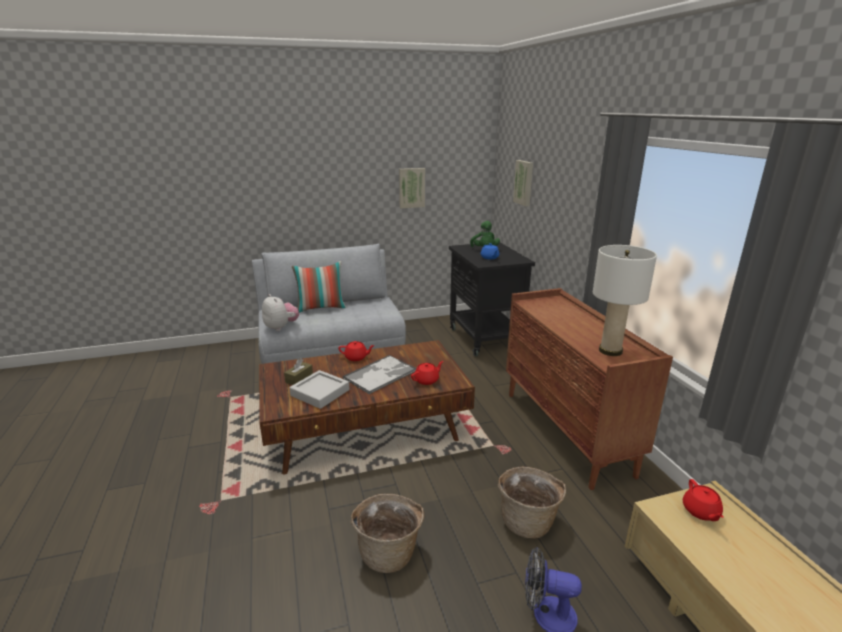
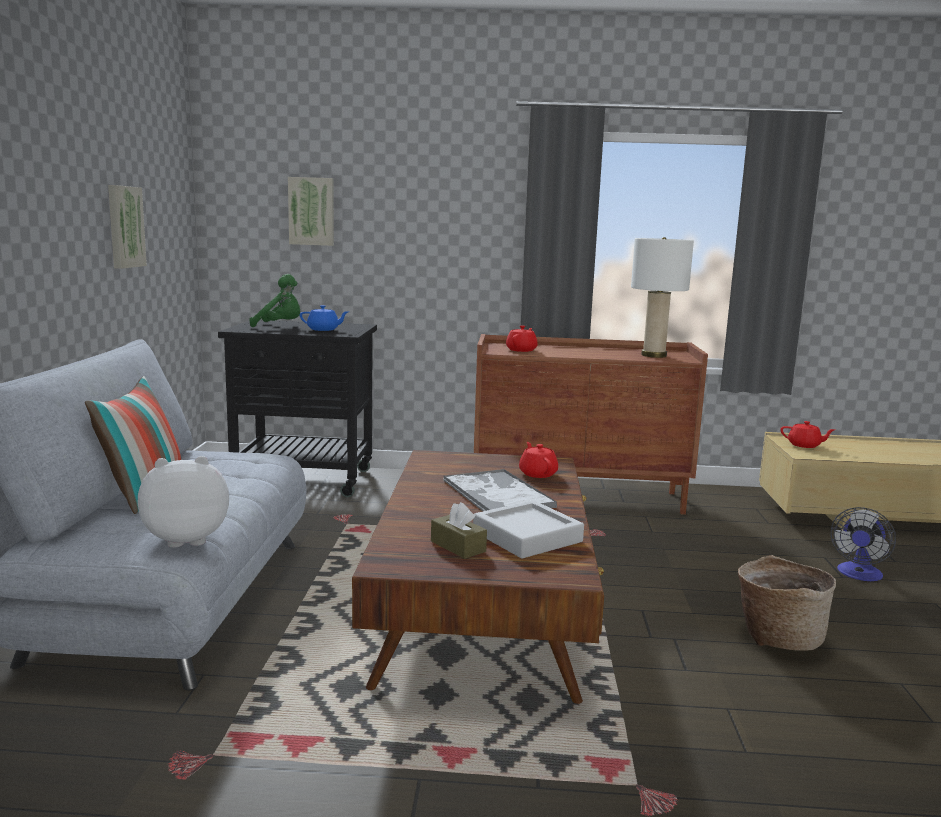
camera: 70 degrees left, 10 degrees down
red teapot [338,341,375,361] -> red teapot moved to [506,326,538,352]
basket [498,467,566,539] -> none

